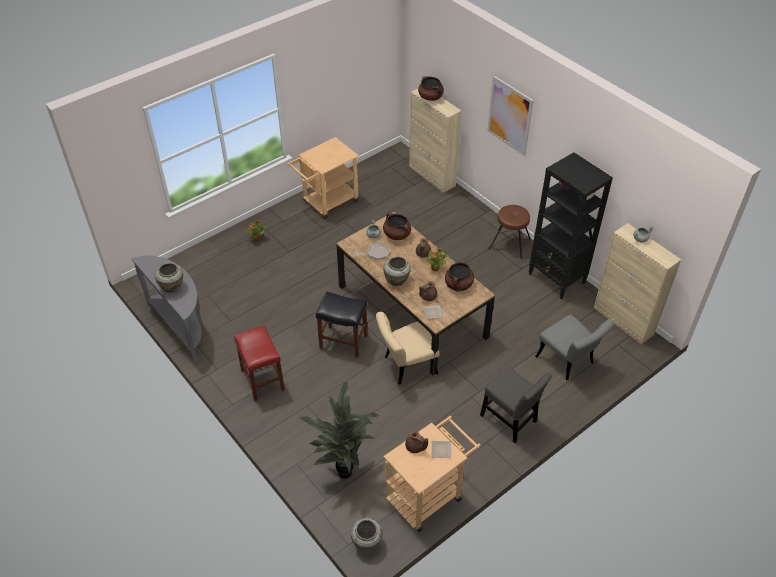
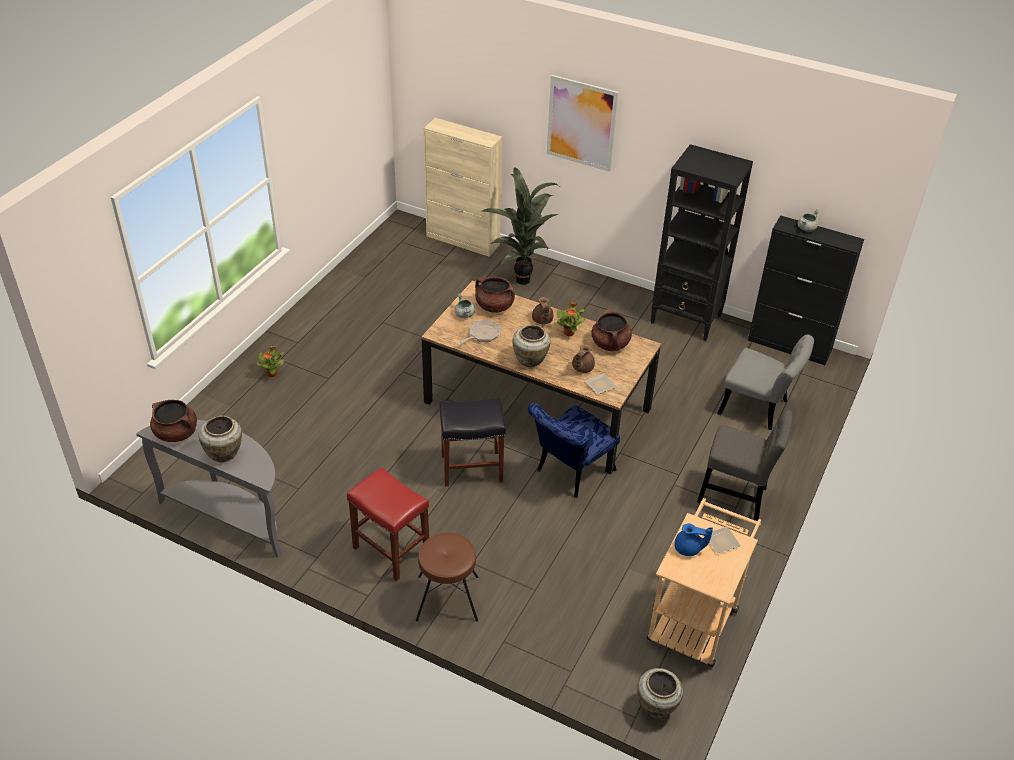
camera: 25 degrees left, 5 degrees down
beige cart [287,137,359,219] -> none
potted plant [299,381,380,479] -> potted plant moved to [480,167,559,285]
beige chair [376,312,439,384] -> blue chair [528,403,620,498]
brown teapot [405,430,428,453] -> blue teapot [674,523,713,556]
brown cooking pot [418,76,444,101] -> brown cooking pot moved to [150,400,197,442]
brown stool [489,205,531,259] -> brown stool moved to [416,532,478,622]
beige cabinet [594,223,681,344] -> black cabinet [748,215,864,365]

